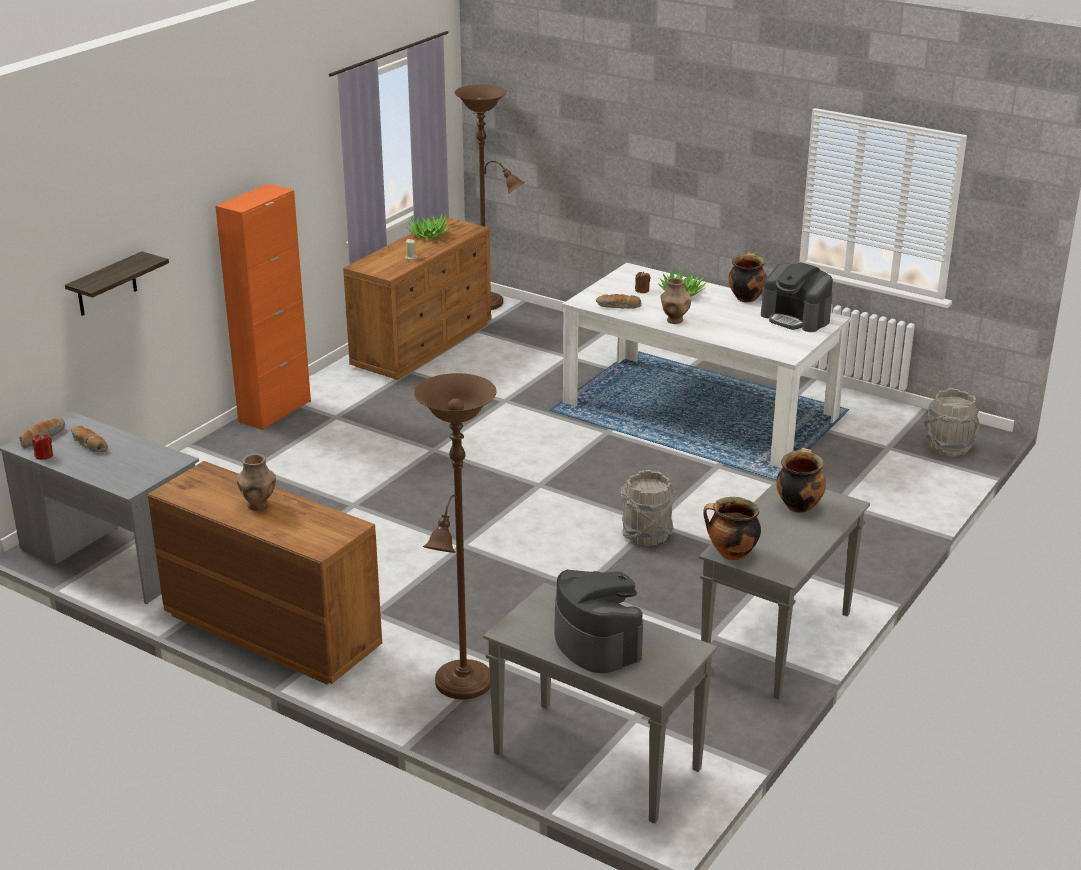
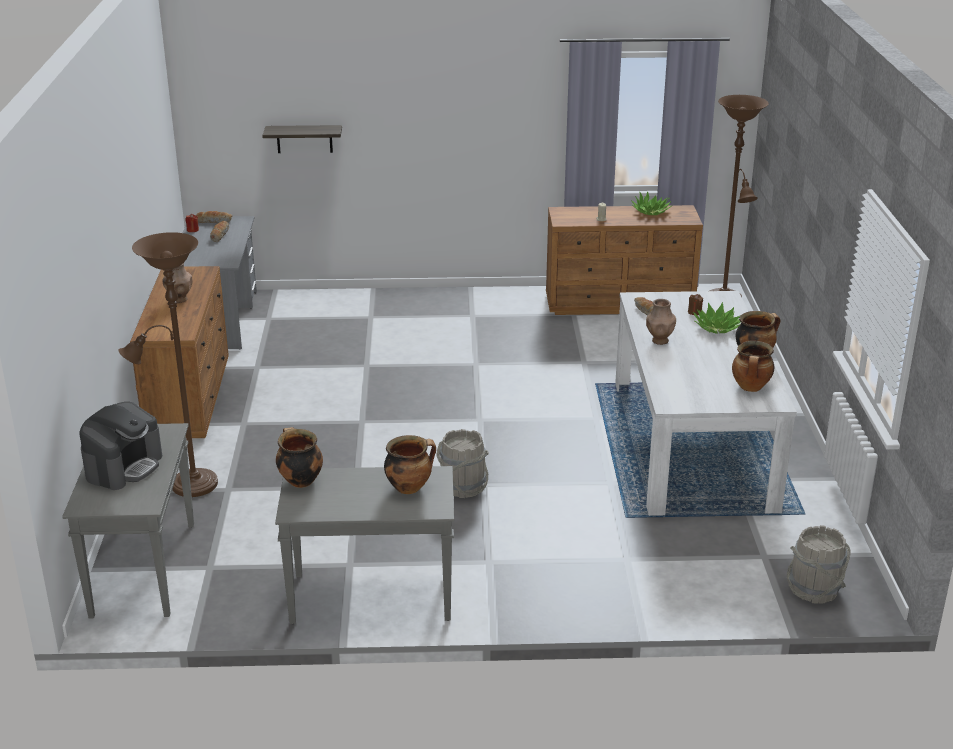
camera: 55 degrees right, 0 degrees up
orange cabinet [215,184,311,430] -> none
coffee machine [761,262,833,332] -> cooking pot [732,341,775,392]

